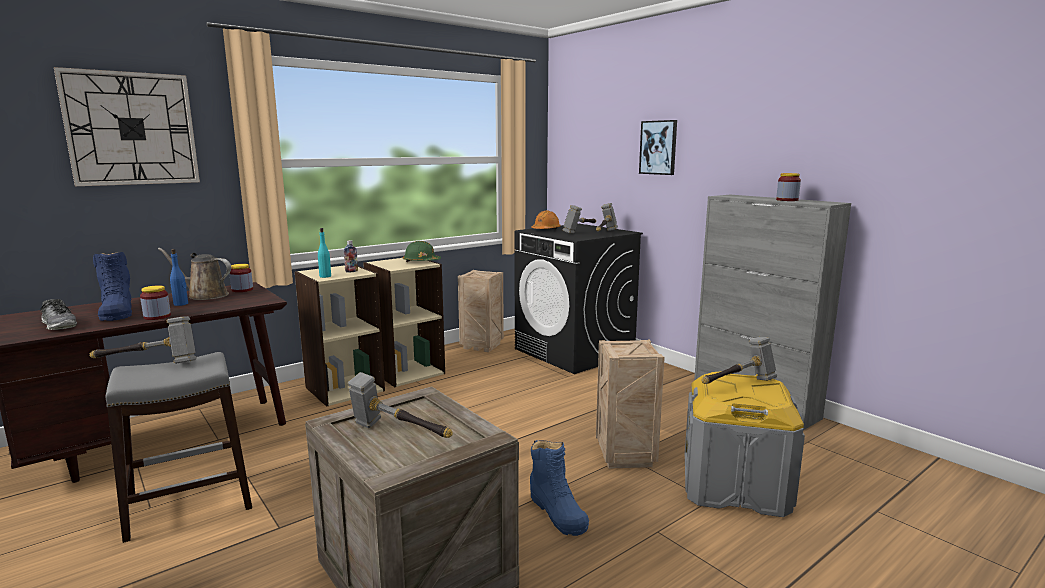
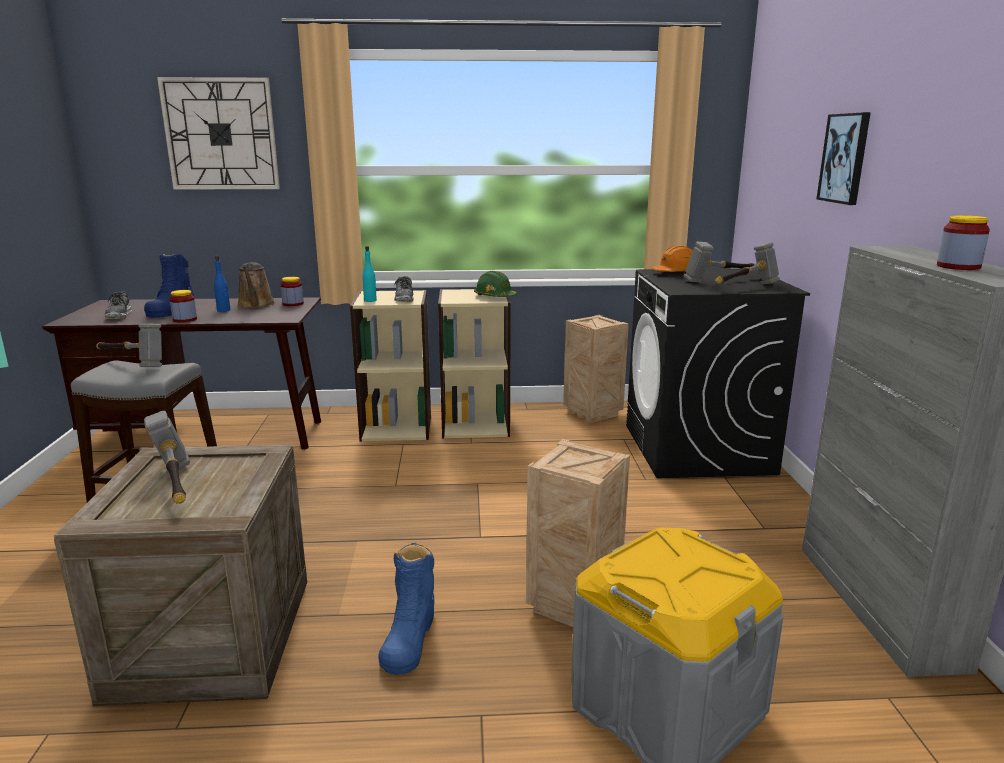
camera: 35 degrees right, 5 degrees up
brown watering can [158,248,231,300] -> brown watering can turned 150 degrees counterclockwise [237,262,275,308]
bottle [344,240,358,273] -> shoe [394,276,414,302]
hammer [701,337,777,384] -> none

